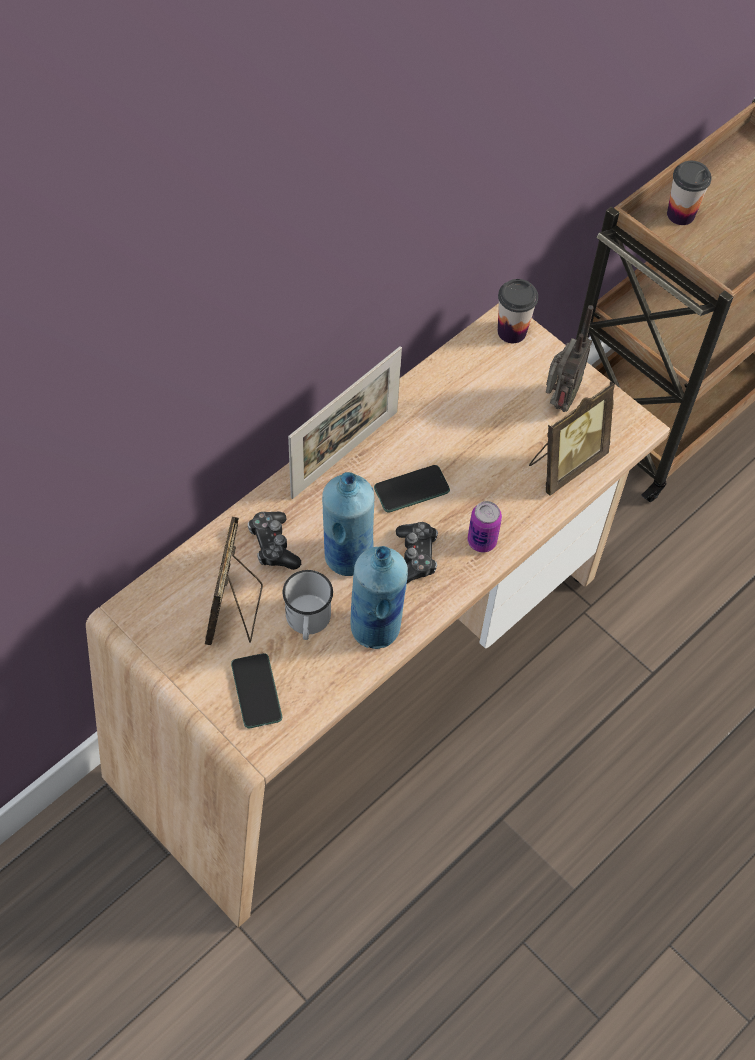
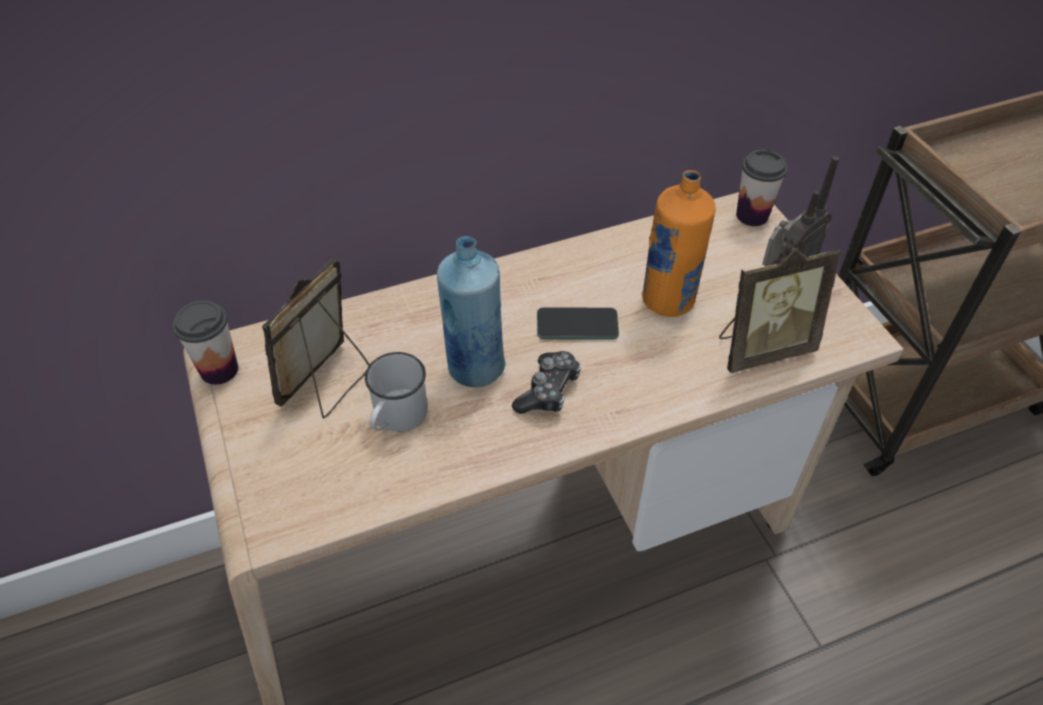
camera: 25 degrees right, 10 degrees down
phone [231,653,282,728] -> none
game controller [248,512,301,570] -> none
picture frame [288,346,402,499] -> none
blue bottle [350,546,408,649] -> none
can [467,501,502,552] -> none
cup [667,161,712,225] -> cup moved to [173,300,238,385]
none -> orange bottle [642,170,716,317]

